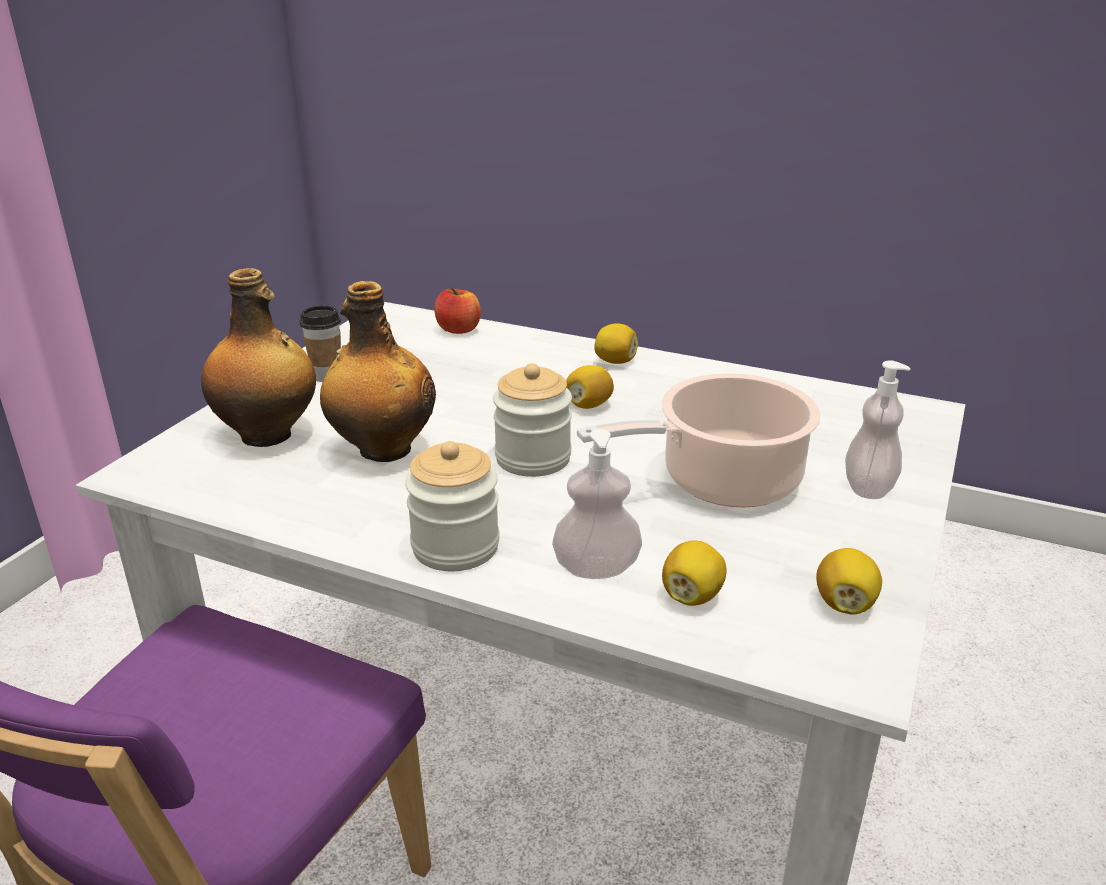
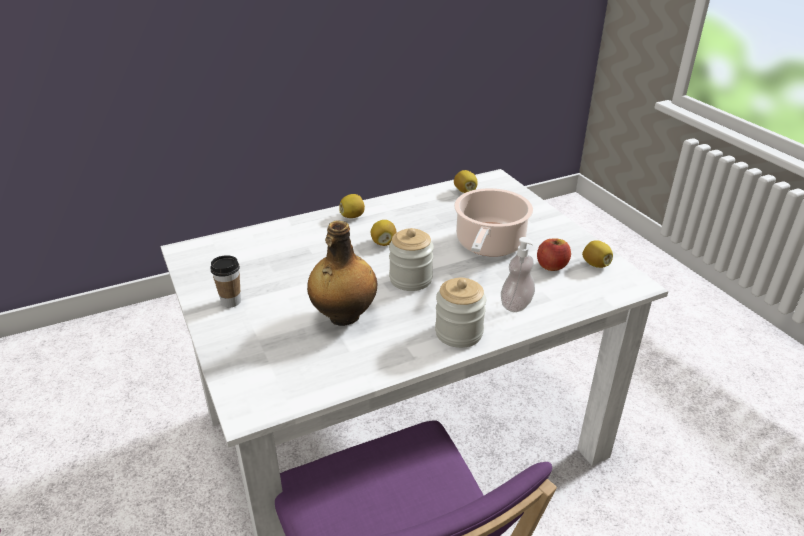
camera: 50 degrees left, 5 degrees up
bottle [201,268,316,447] -> none
apple [434,287,481,334] -> apple moved to [537,238,571,271]
lemon [662,540,726,606] -> lemon moved to [454,170,478,193]
soap dispenser [845,360,910,499] -> none

